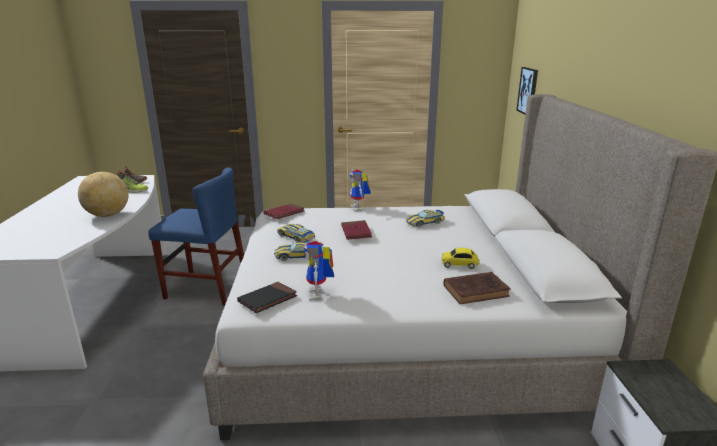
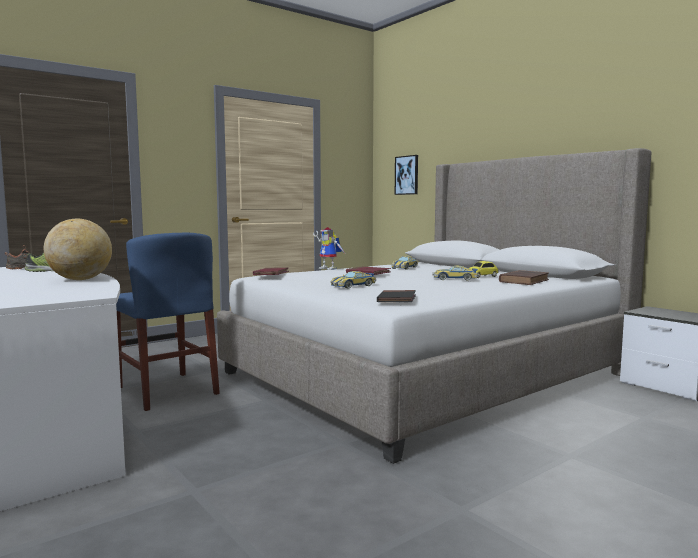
camera: 35 degrees left, 15 degrees down
blue chair [148,167,244,306] -> blue chair turned 75 degrees clockwise [116,233,220,411]
toy car [277,224,315,242] -> toy car moved to [432,265,479,281]
toy robot [304,238,334,300] -> none

